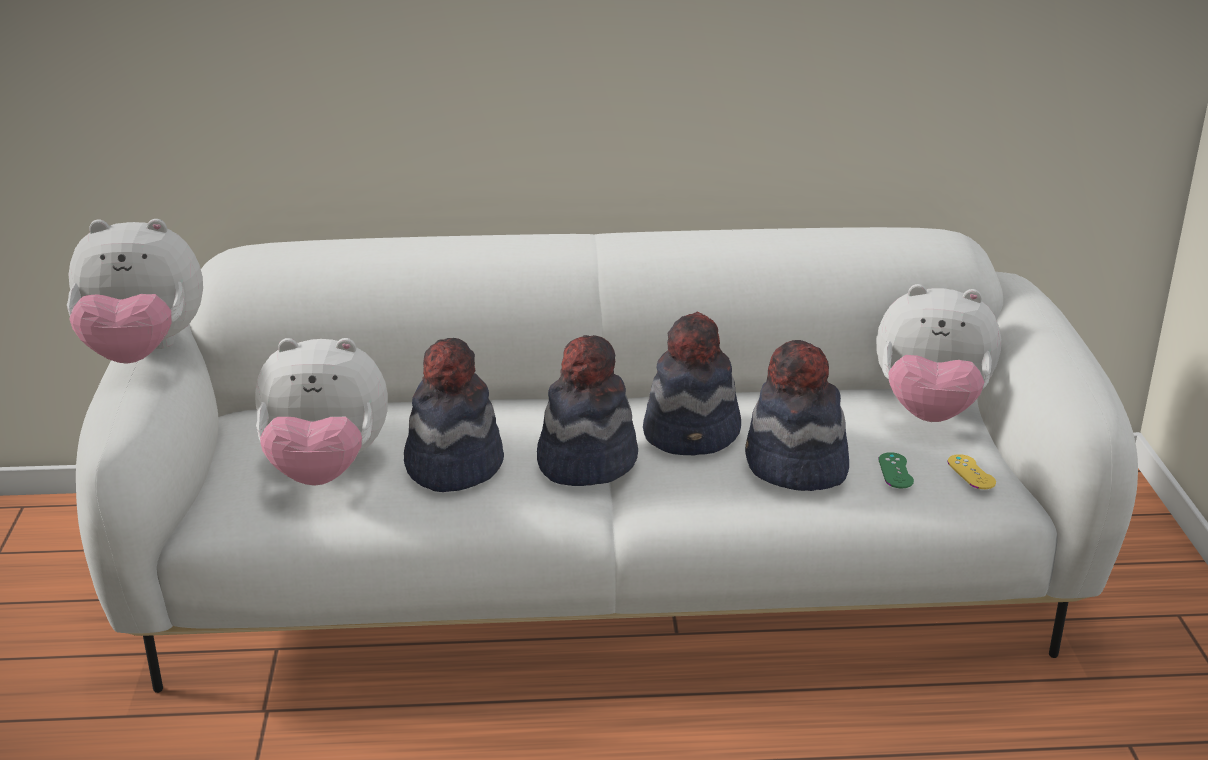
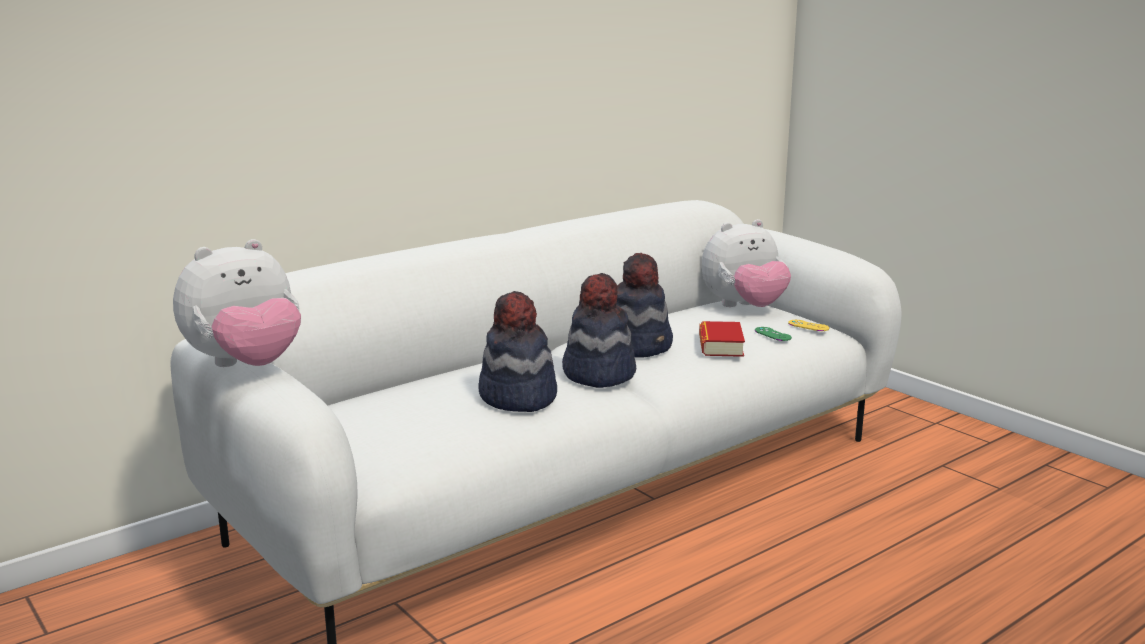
camera: 35 degrees left, 10 degrees down
plush toy [255,338,388,486] -> none
hat [745,340,849,491] -> book [699,321,745,357]

